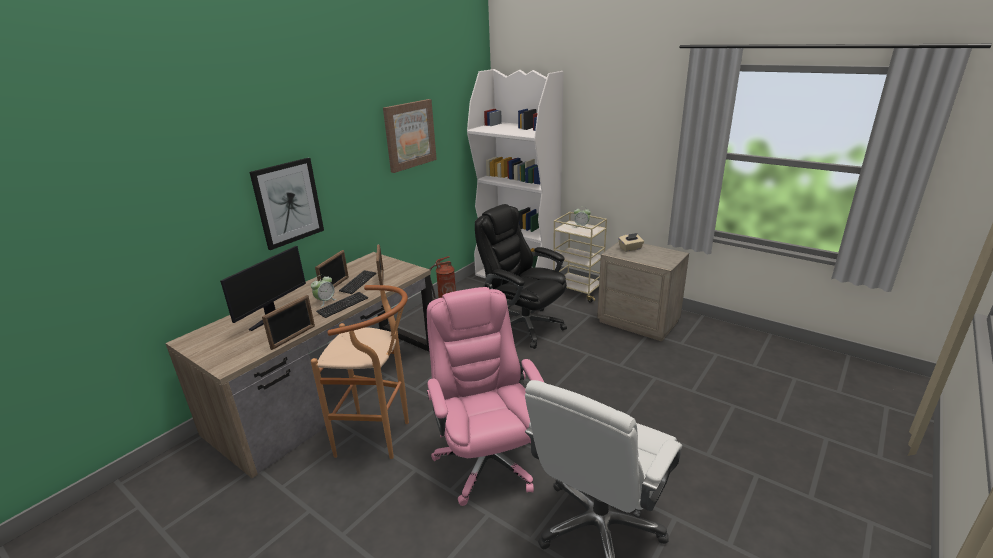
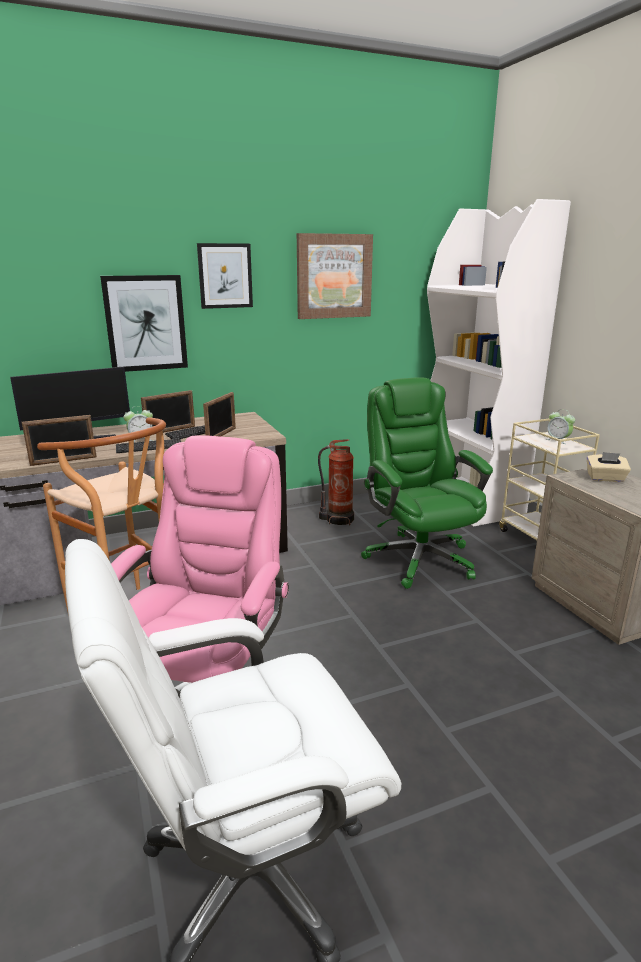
camera: 30 degrees right, 5 degrees down
black office chair [475,204,567,349] -> green office chair [361,377,493,589]
none -> picture [197,243,253,309]

